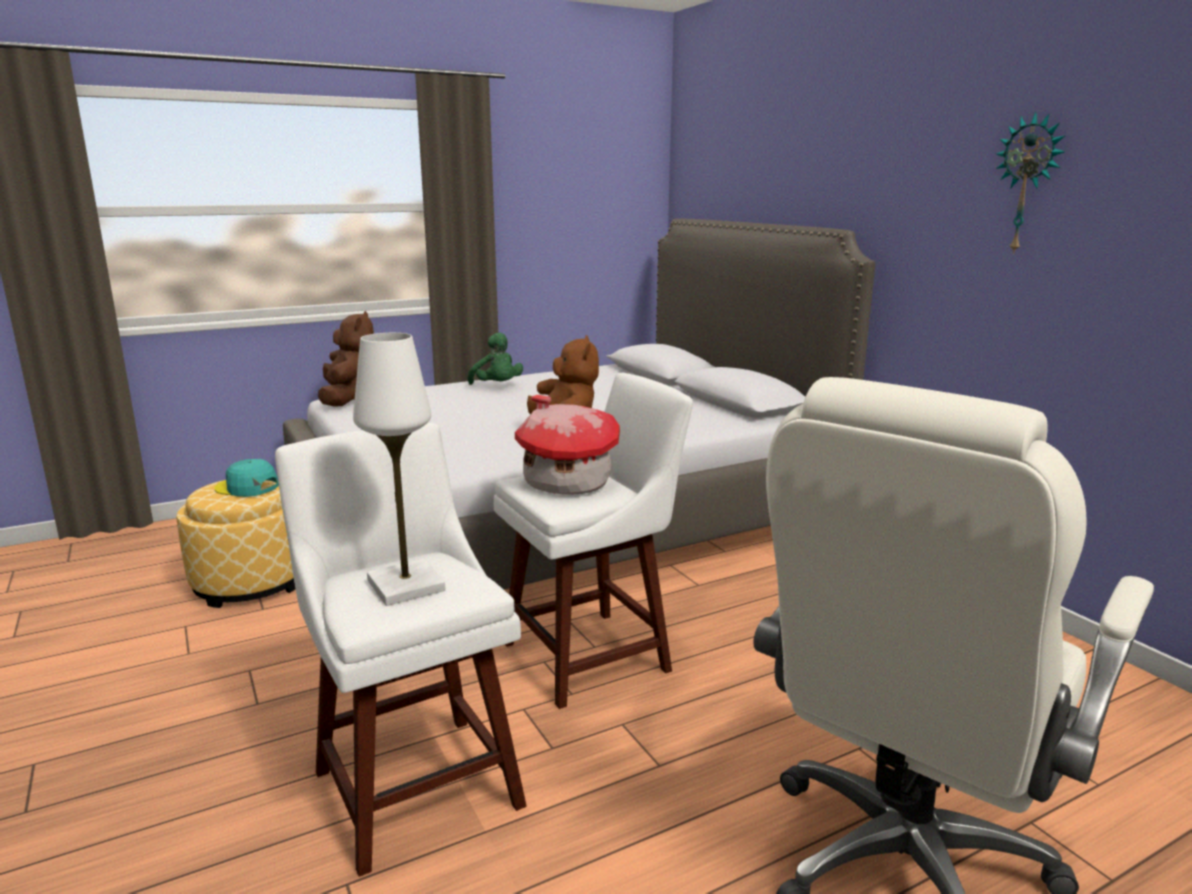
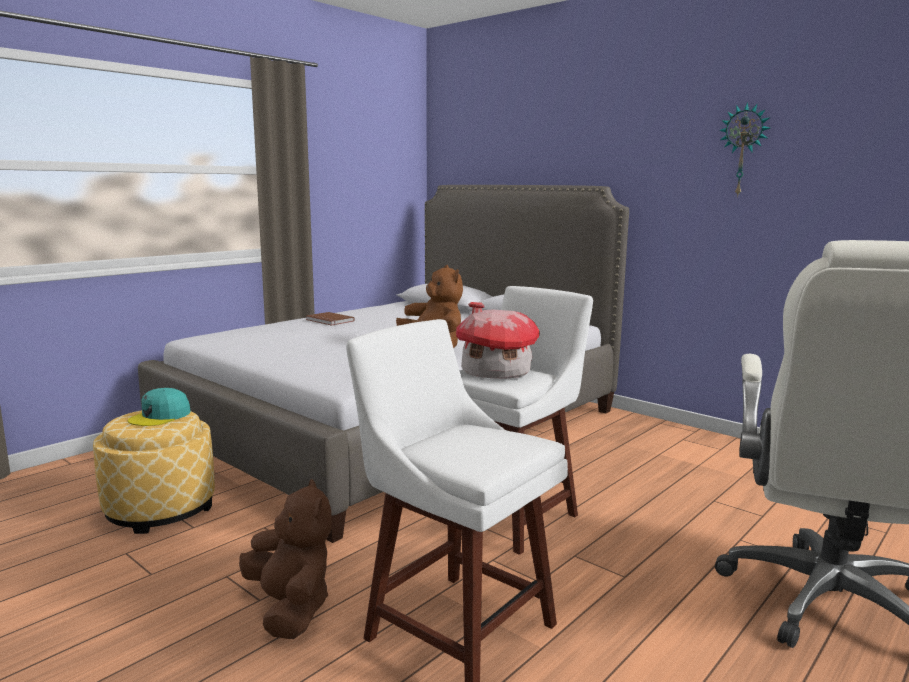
camera: 20 degrees left, 5 degrees down
turquoise cap [214,459,279,497] -> turquoise cap turned 60 degrees counterclockwise [128,388,191,426]
brown plush toy [318,311,374,406] -> brown plush toy moved to [239,479,332,639]
white table lamp [353,333,445,606] -> none
green plush toy [468,332,523,385] -> brown book [306,312,355,326]

